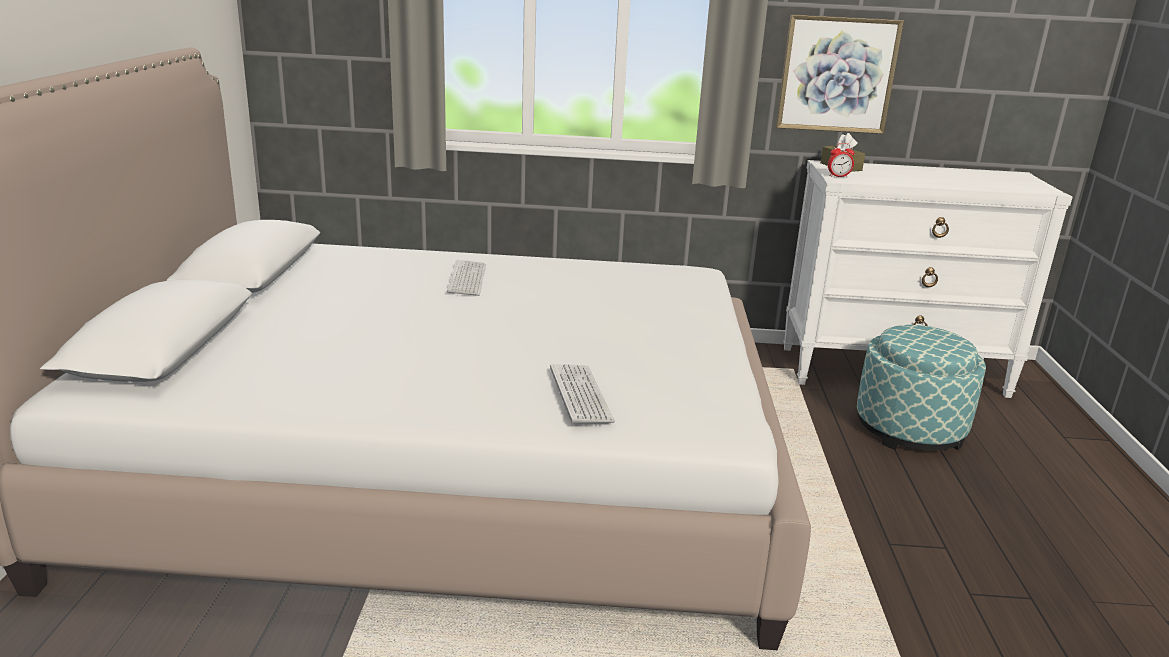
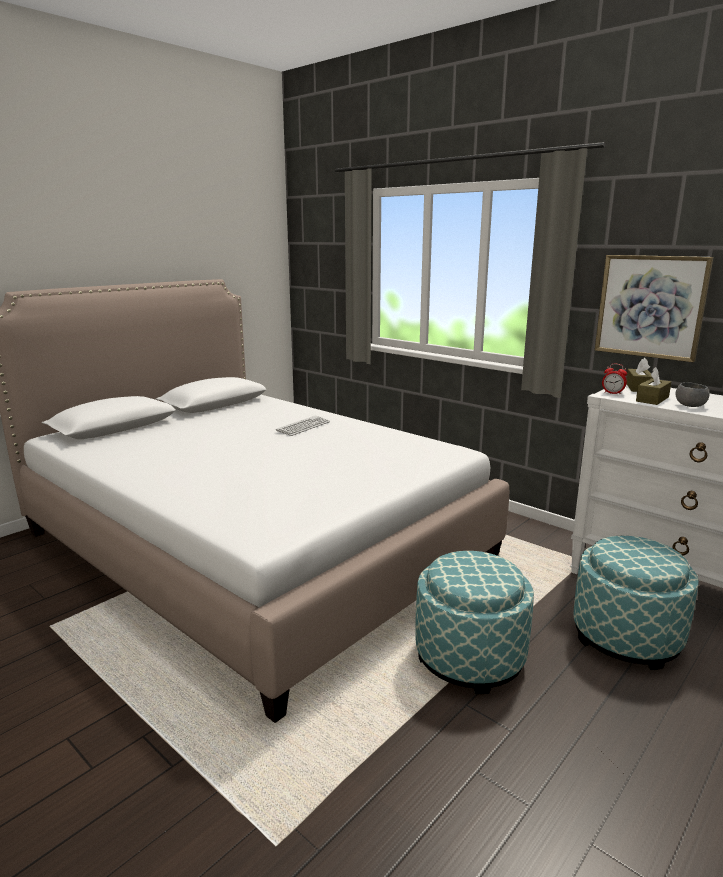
camera: 40 degrees right, 5 degrees down
keyboard [550,364,615,423] -> none
none -> ottoman [415,551,534,694]
none -> brown tissue box [636,367,671,405]
none -> grey bowl [676,382,710,407]

